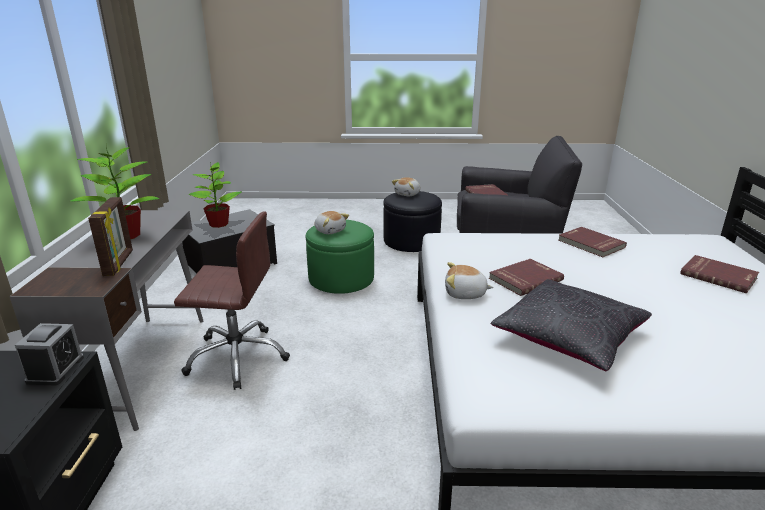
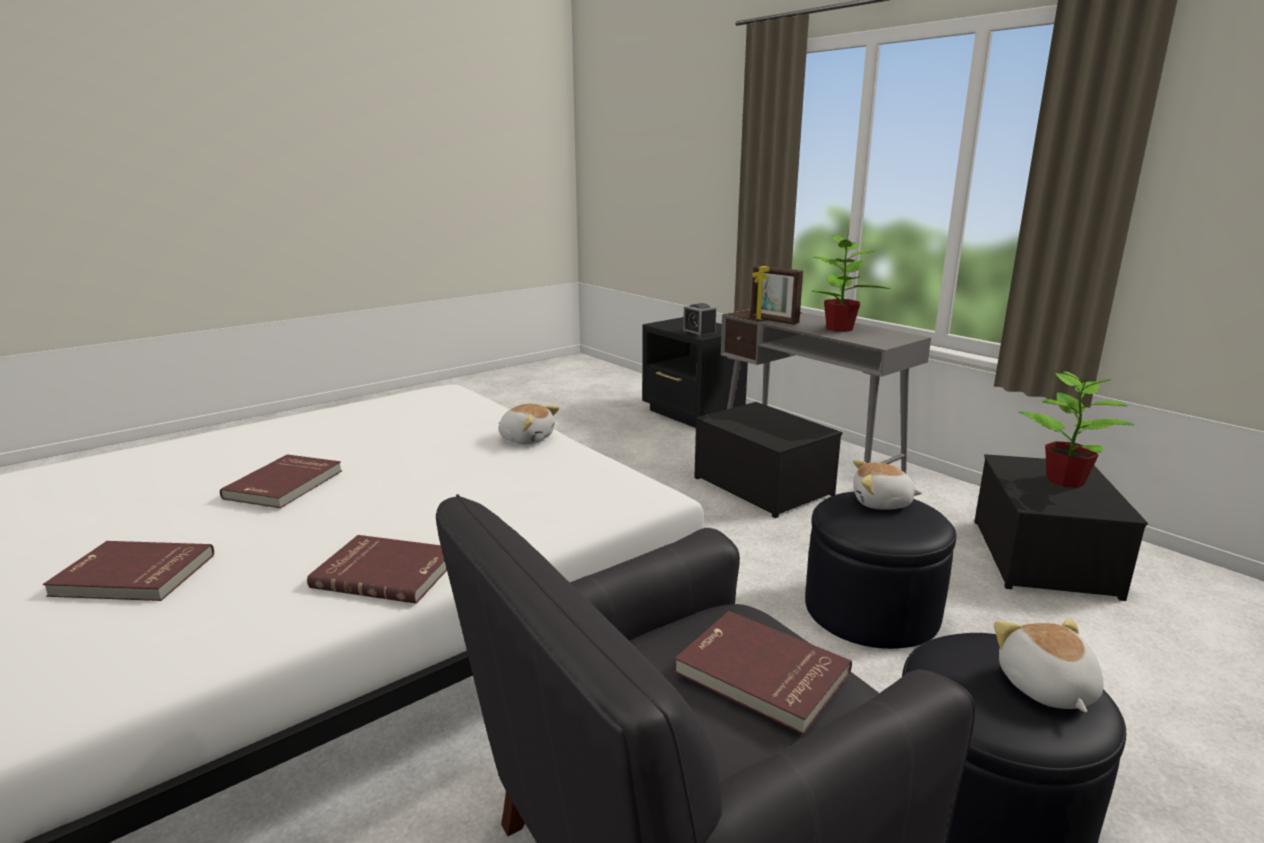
camera: 140 degrees right, 5 degrees down
brown office chair [174,211,290,390] -> storage box [694,402,843,518]
green ottoman [306,220,374,294] -> black ottoman [805,492,956,649]
plush toy [445,262,493,299] -> plush toy turned 60 degrees clockwise [499,404,559,444]
red book [489,259,564,296] -> red book moved to [220,454,342,508]
black pillow [490,279,652,371] -> none

